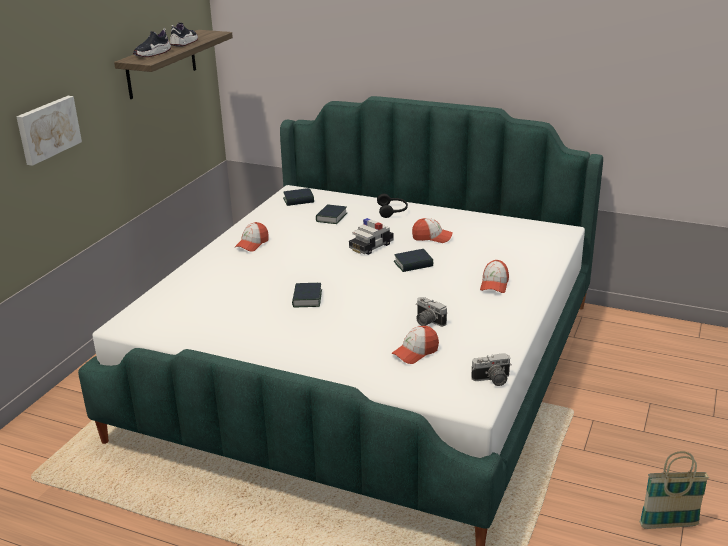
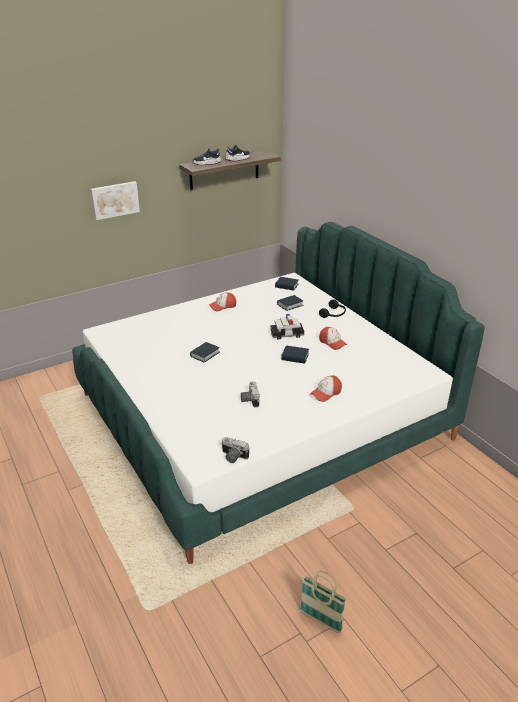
camera: 35 degrees right, 5 degrees up
cap [391,326,439,364] -> none

